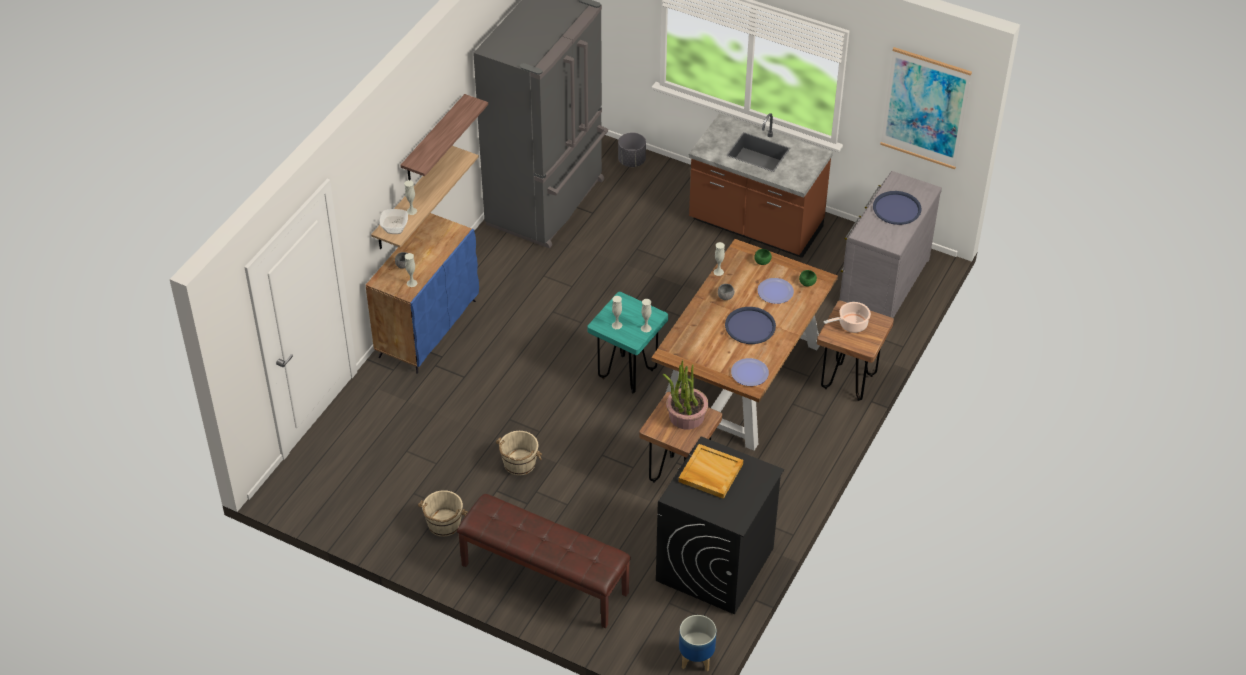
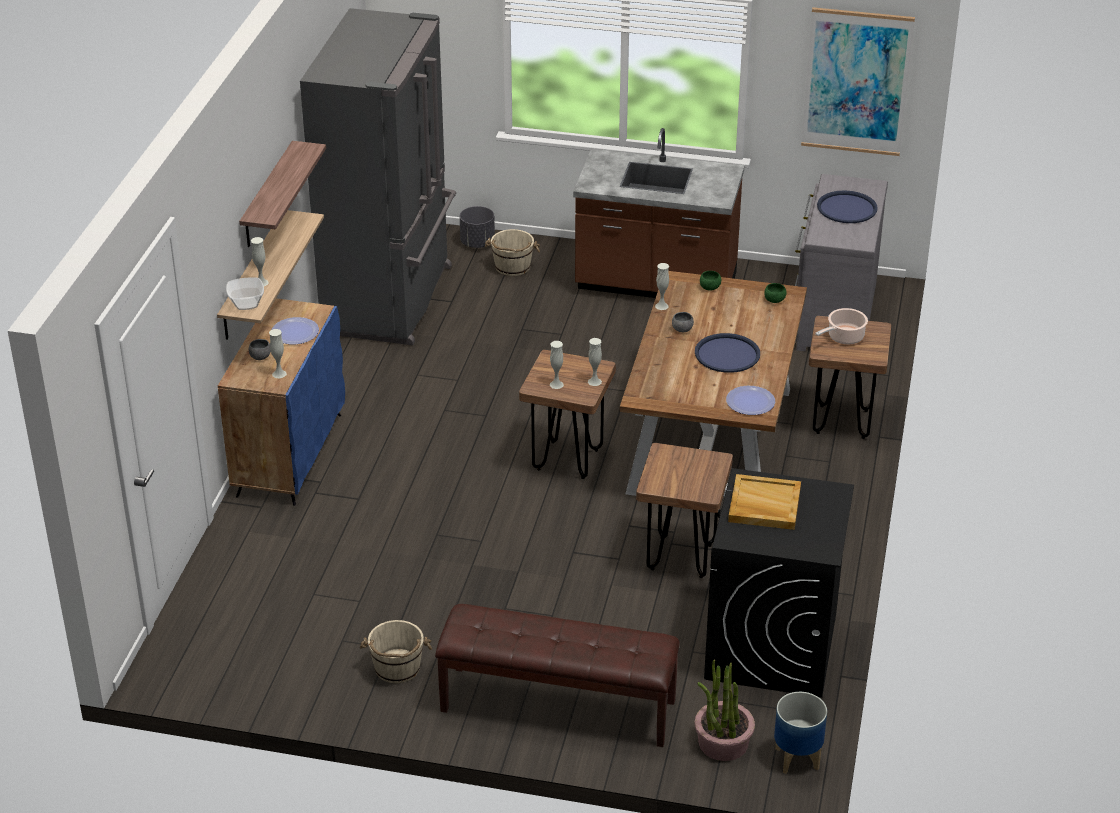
camera: 15 degrees left, 10 degrees down
beige bucket [496,431,542,476] -> beige bucket moved to [485,229,540,276]
turquoise stool [587,292,668,393] -> brown stool [519,350,616,479]
potted plant [663,360,708,430] -> potted plant moved to [695,660,755,761]
plate [757,278,794,304] -> plate moved to [271,317,319,345]

